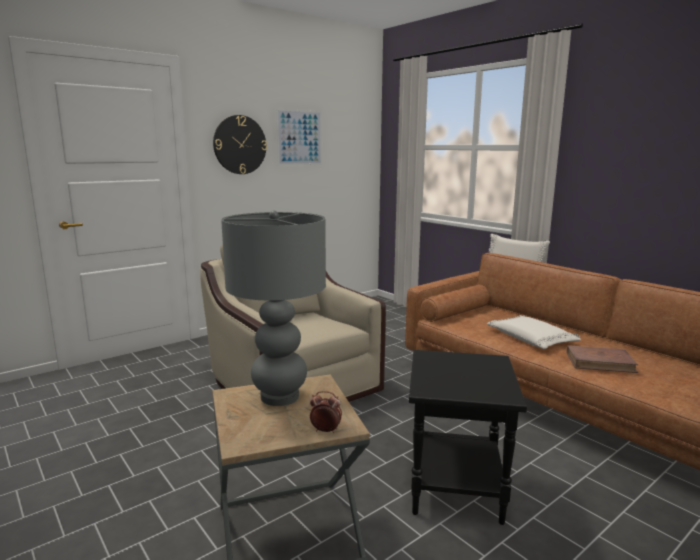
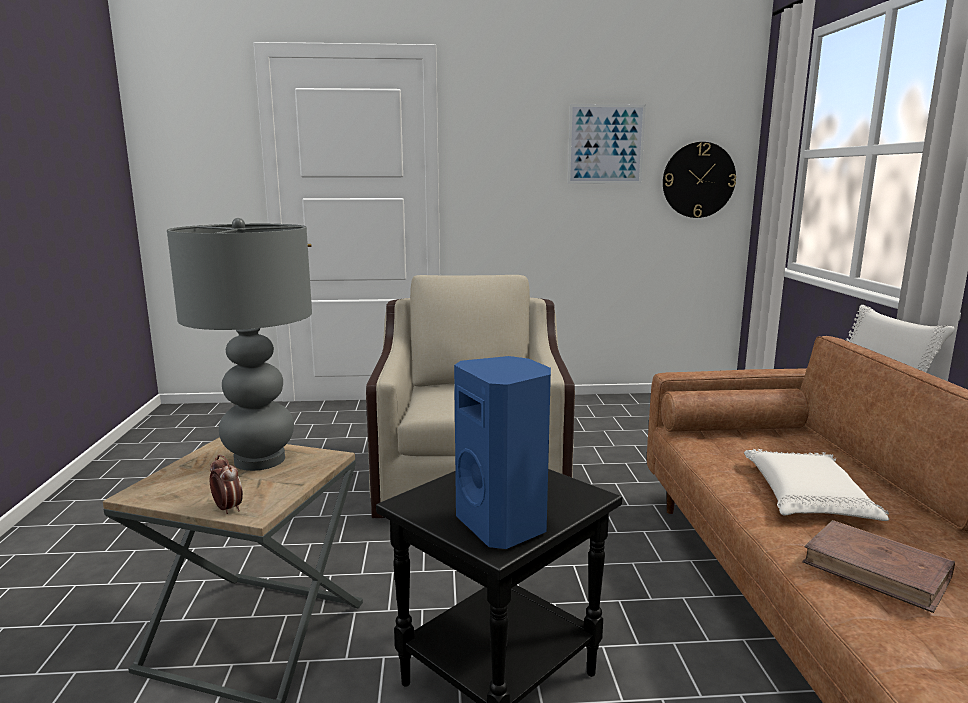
camera: 35 degrees right, 0 degrees up
wall clock [213,115,267,174] -> wall clock moved to [663,142,736,218]
none -> blue speaker [454,356,551,549]

